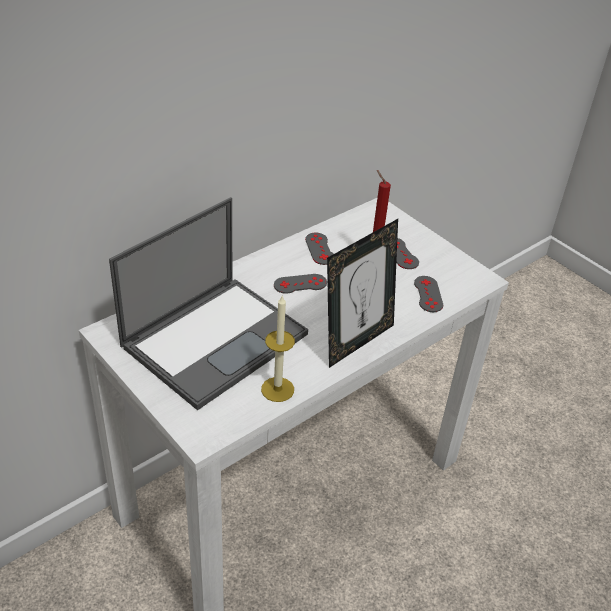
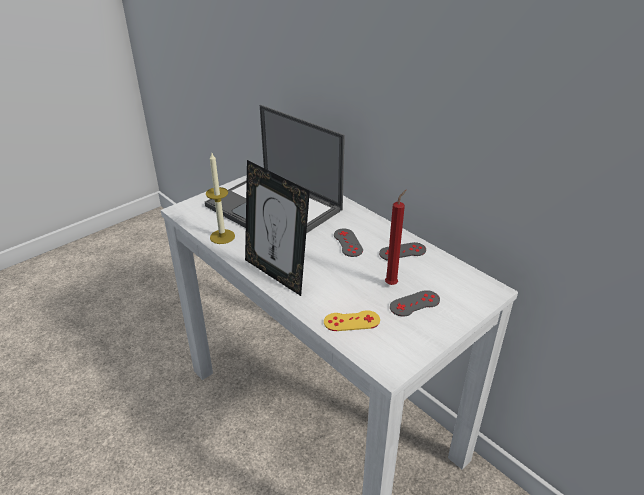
camera: 90 degrees right, 5 degrees down
grey game controller [414,276,443,312] -> yellow game controller [324,310,380,331]

